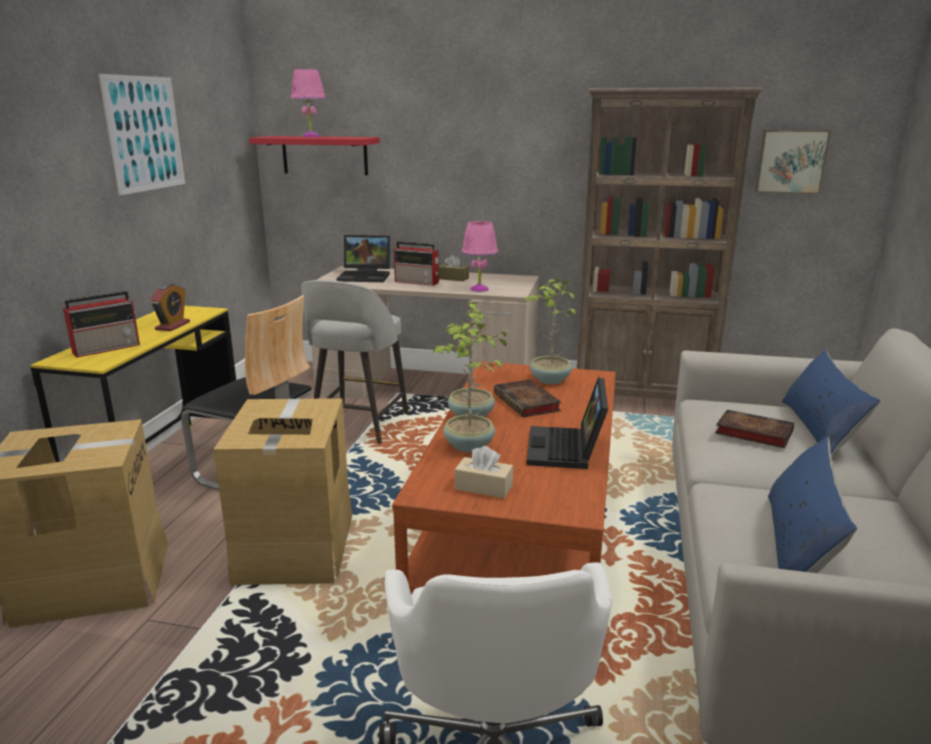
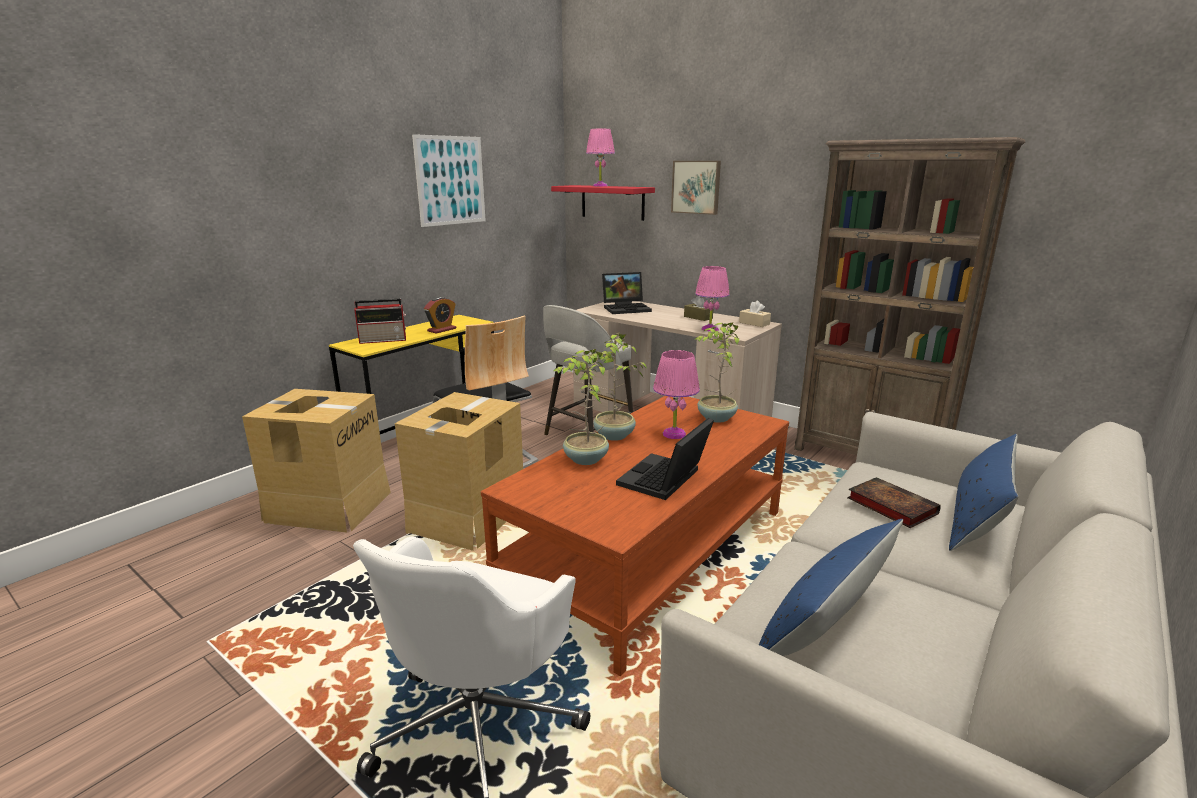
camera: 25 degrees right, 0 degrees up
laptop [337,235,390,282] -> laptop turned 45 degrees counterclockwise [602,272,652,314]
radio [394,241,440,286] -> none
beige tissue box [455,446,513,498] -> beige tissue box moved to [739,301,771,327]
book [494,379,561,417] -> pink table lamp [653,350,700,439]
picture [755,130,831,194] -> picture moved to [671,161,721,215]

